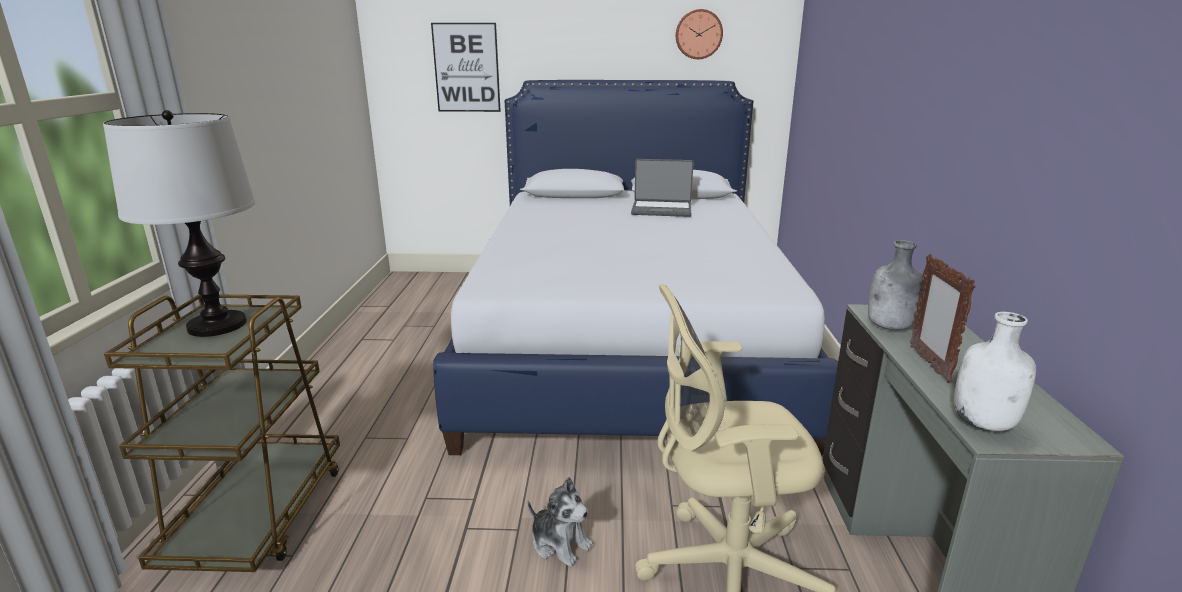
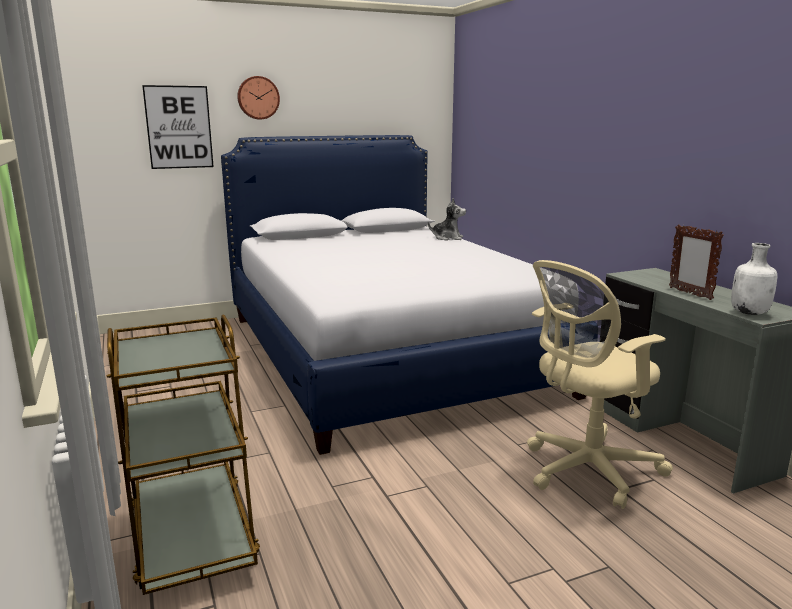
camera: 25 degrees left, 5 degrees down
table lamp [103,110,255,337] -> none
plush toy [528,477,593,567] -> plush toy moved to [428,198,466,241]
laptop [631,159,694,217] -> none
wall clock [676,9,723,59] -> wall clock moved to [237,76,280,120]
grey bottle [868,240,923,330] -> none

